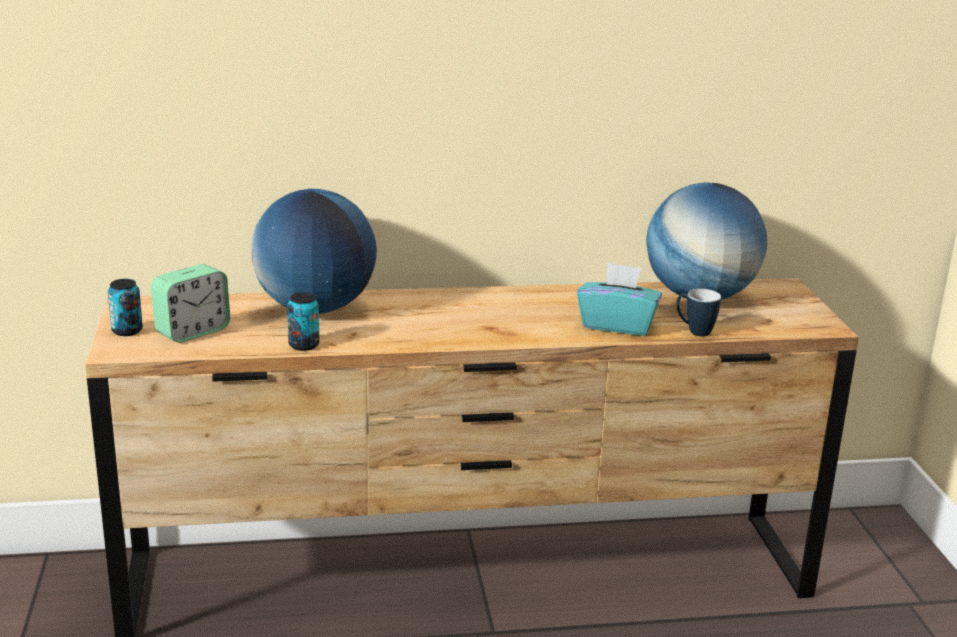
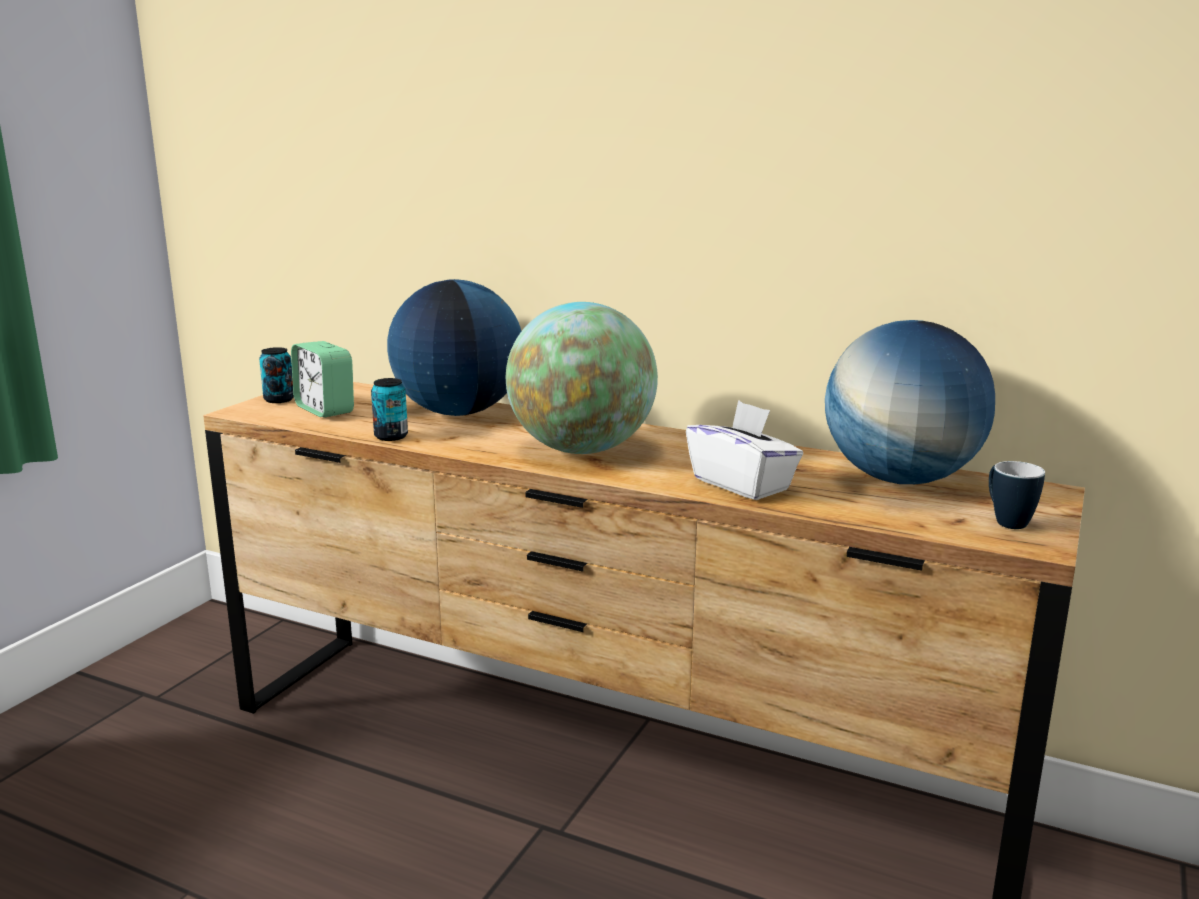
camera: 35 degrees right, 5 degrees down
alarm clock [151,264,230,343] -> alarm clock turned 60 degrees clockwise [291,341,354,418]
turquoise tissue box [577,263,662,336] -> white tissue box [686,400,803,500]
mug [677,289,721,336] -> mug moved to [989,461,1045,529]
none -> globe [506,302,658,454]

